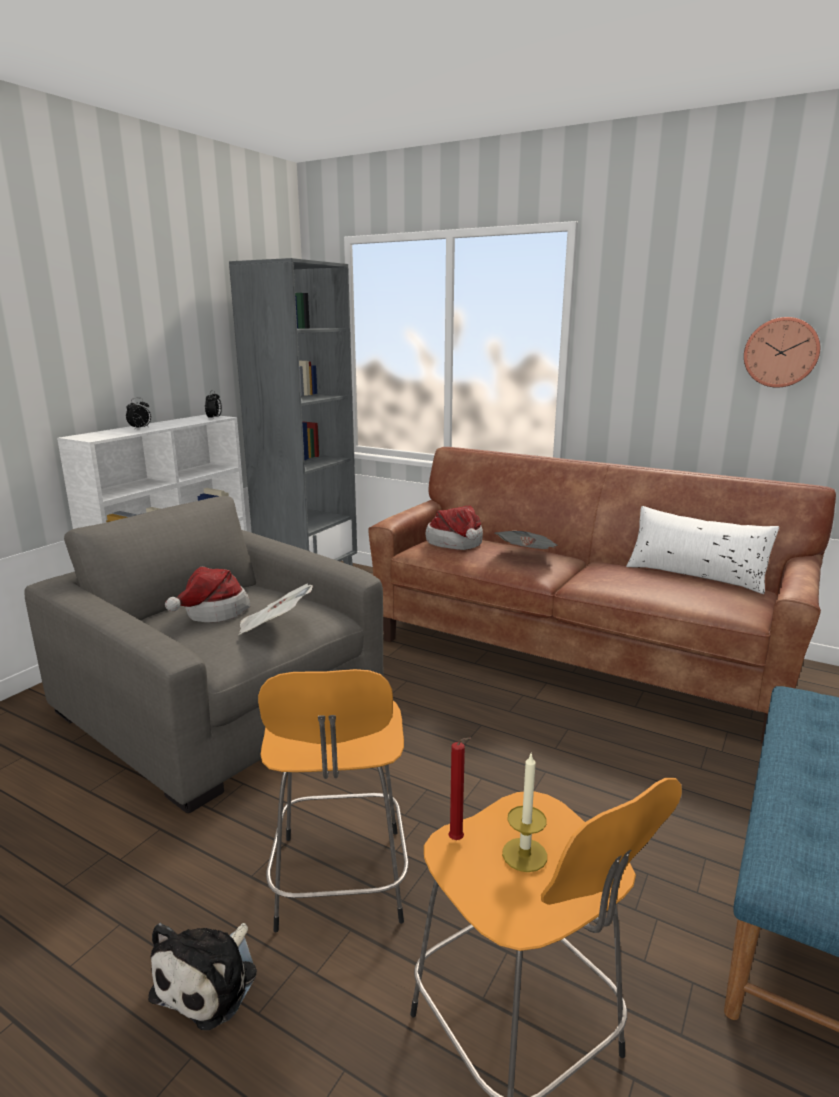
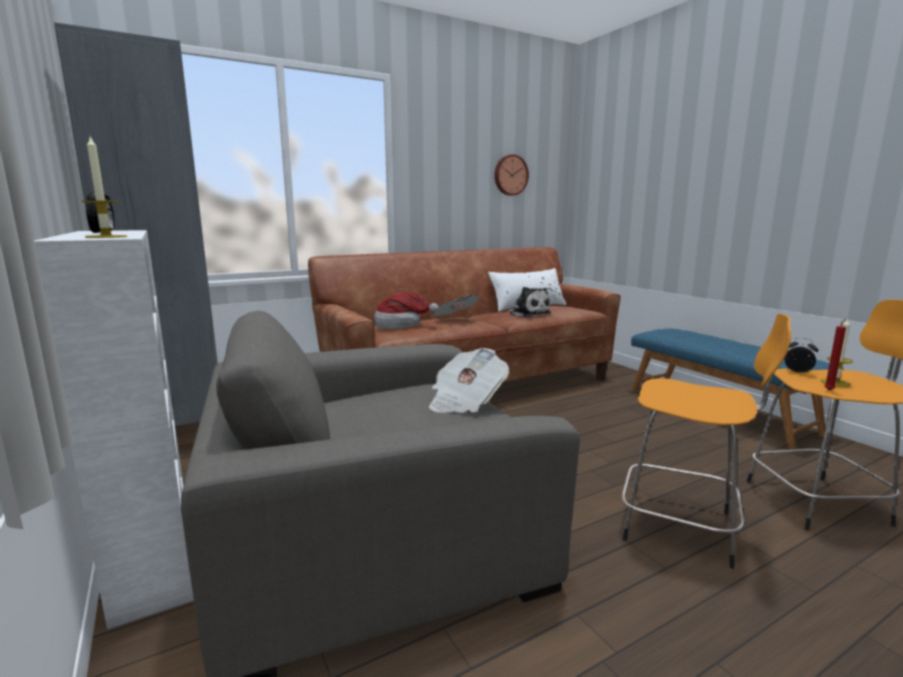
camera: 60 degrees left, 5 degrees down
plush toy [148,923,257,1030] -> plush toy moved to [508,287,551,317]
hat [165,567,250,623] -> none
alarm clock [205,390,222,418] -> alarm clock moved to [785,338,818,373]
none -> candle [82,137,127,238]

